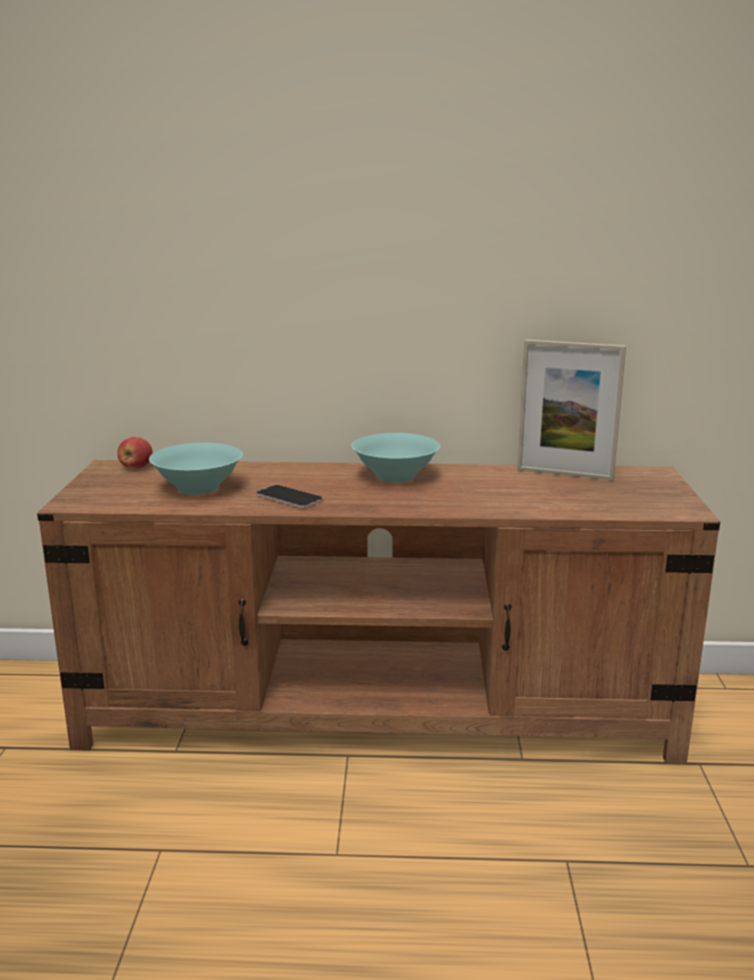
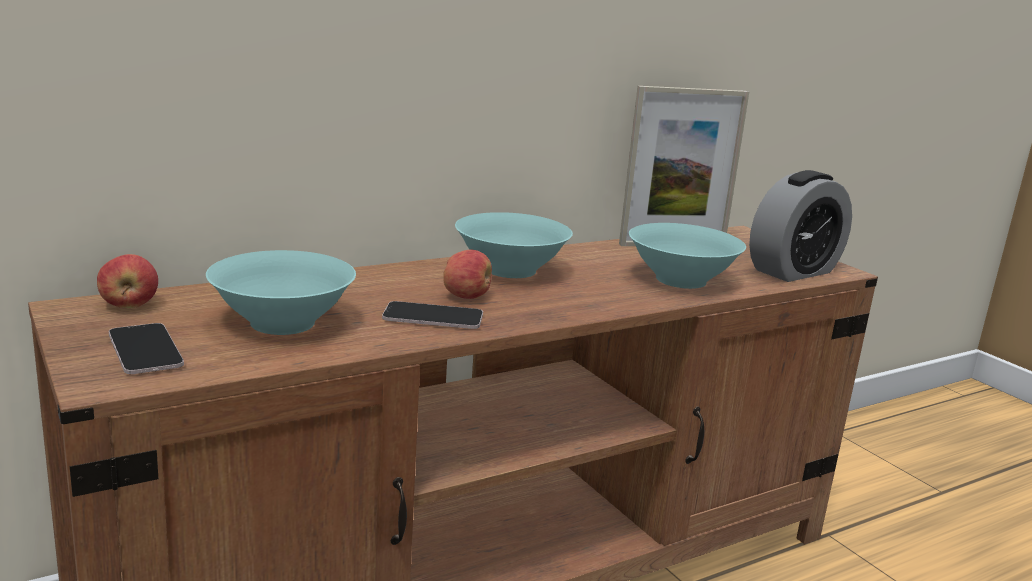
camera: 35 degrees left, 0 degrees up
none -> phone [109,323,184,374]
none -> apple [443,250,492,299]
none -> turquoise bowl [629,223,746,289]
none -> alarm clock [749,170,852,282]

